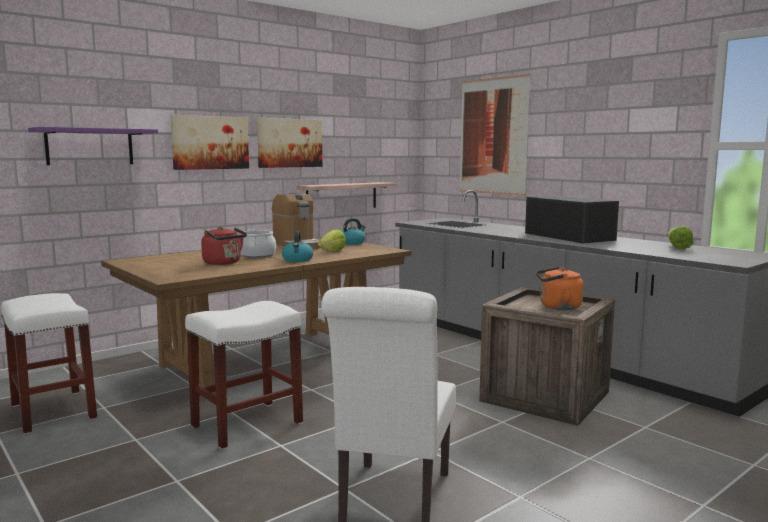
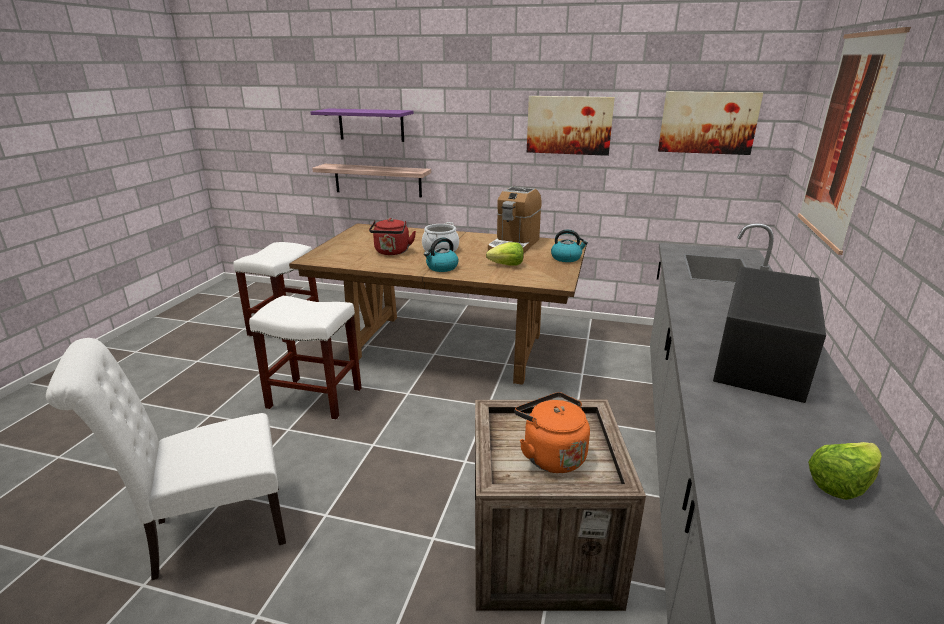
camera: 55 degrees right, 15 degrees up
picture [170,115,249,170] -> picture moved to [658,91,763,155]
shelf [297,182,397,208] -> shelf moved to [312,164,431,197]

